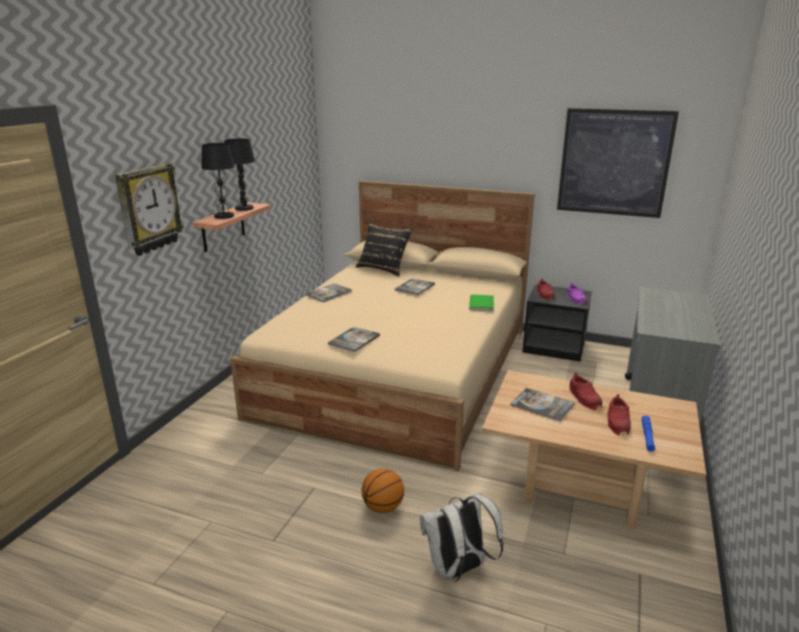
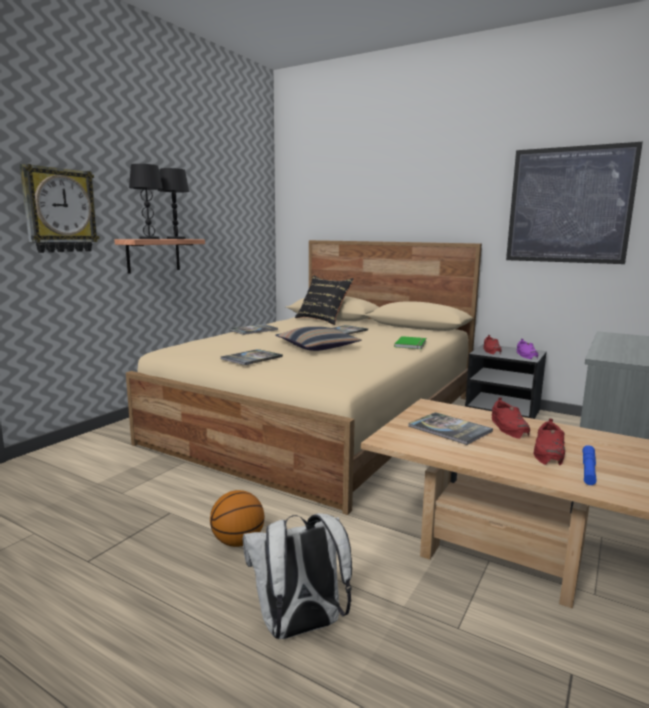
camera: 10 degrees right, 10 degrees down
none -> pillow [275,326,362,351]

